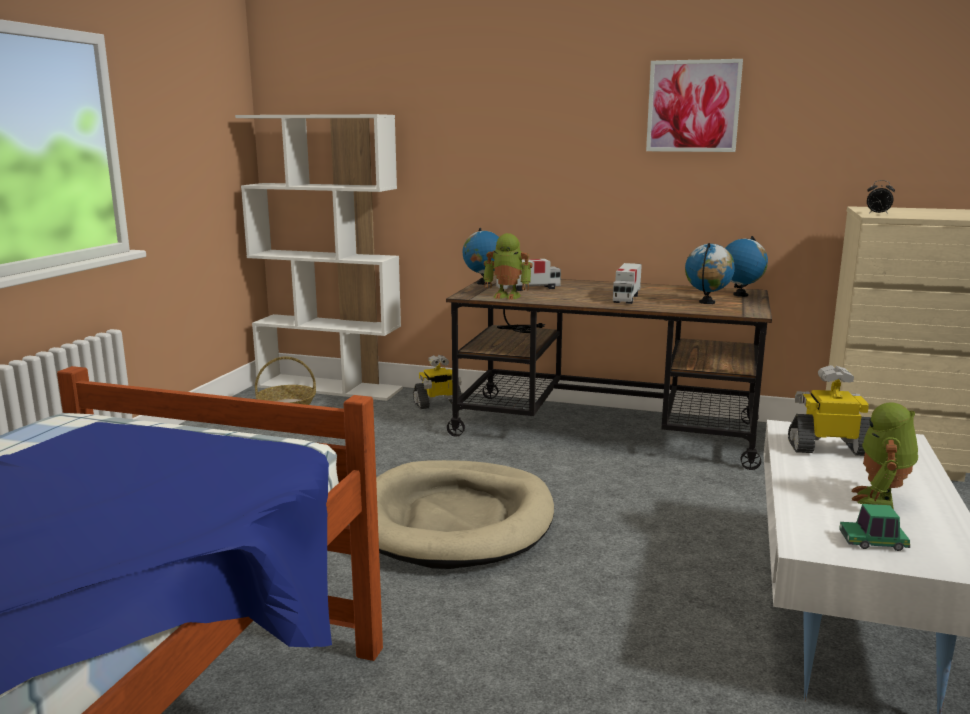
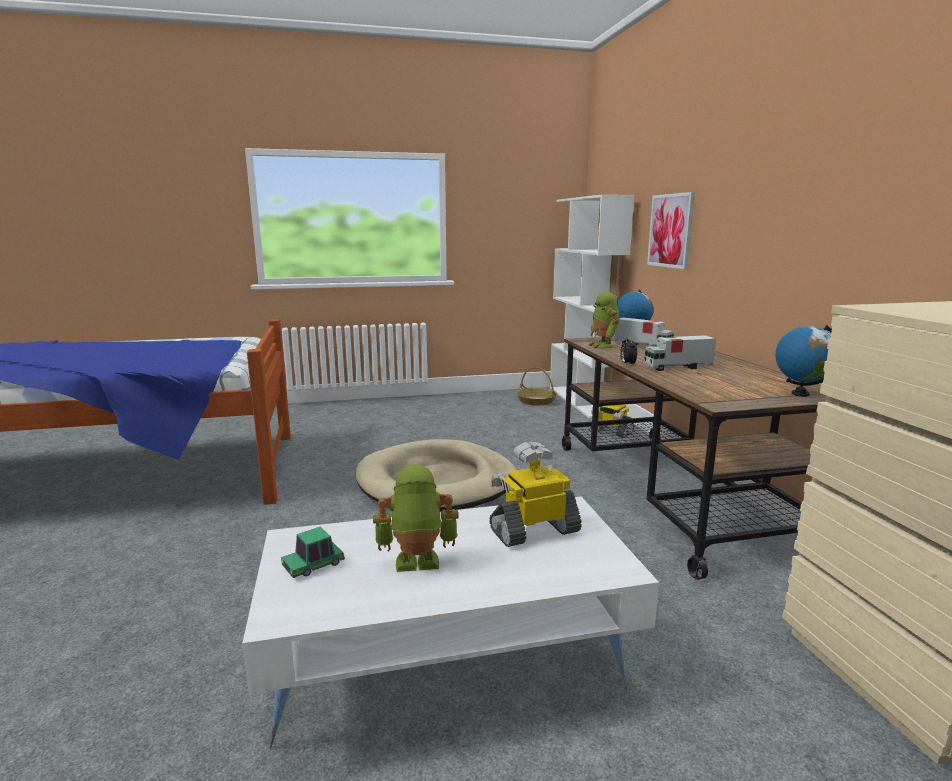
camera: 60 degrees right, 0 degrees up
picture [646,59,743,152] -> picture moved to [647,192,695,269]
globe [685,243,735,304] -> none
toy robot [788,365,871,456] -> toy robot turned 90 degrees counterclockwise [490,442,582,547]
toy car [839,504,910,551] -> toy car turned 105 degrees counterclockwise [281,527,345,578]
alarm clock [867,180,895,214] -> alarm clock moved to [620,335,637,364]

